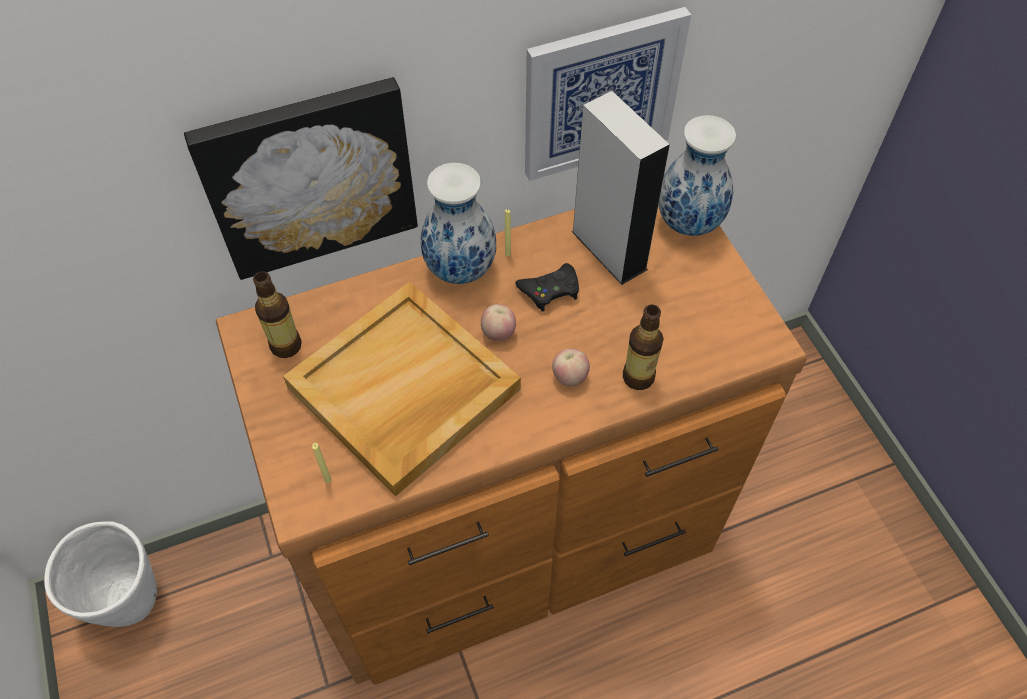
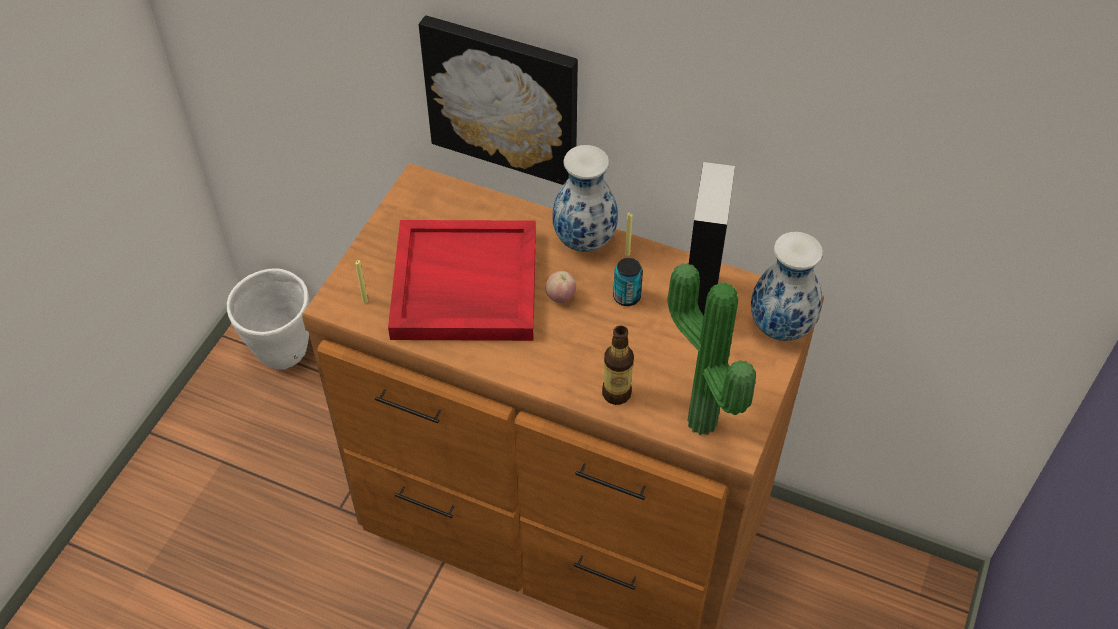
camera: 45 degrees right, 5 degrees down
bottle [253,271,302,358] -> none
beige tray [283,282,521,496] -> red tray [388,220,536,341]
black game controller [515,263,579,312] -> can [613,258,643,306]
picture [525,7,691,181] -> none
apple [552,348,590,386] -> none
none -> potted plant [668,263,756,435]

